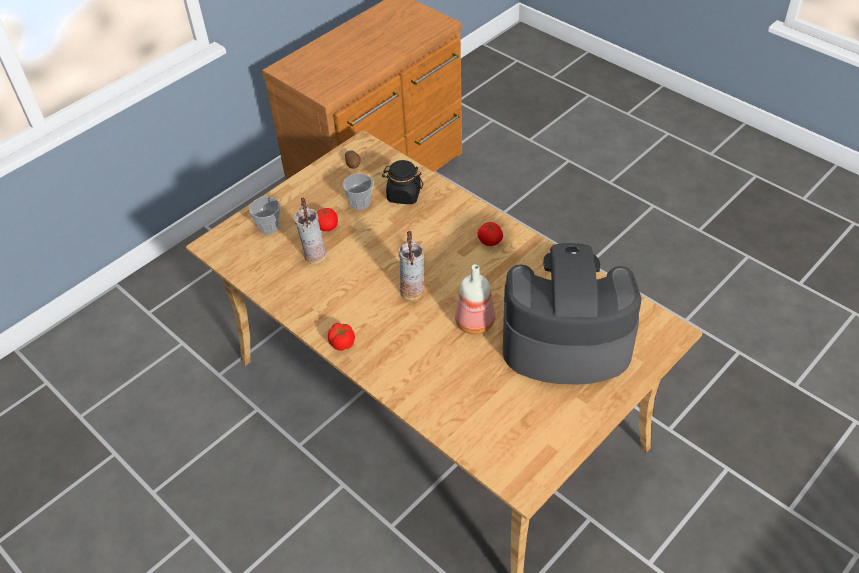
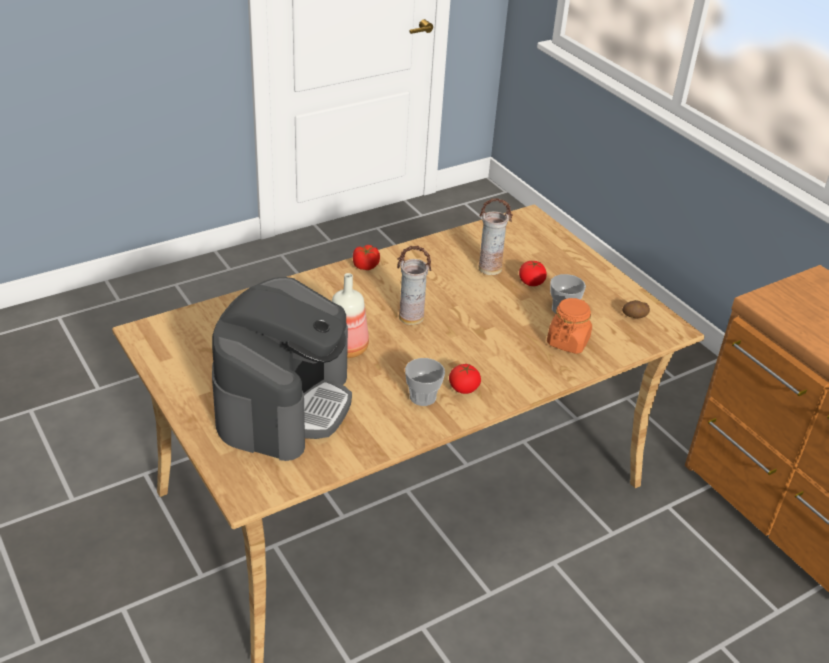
camera: 100 degrees right, 10 degrees down
cup [249,197,280,234] -> cup moved to [405,358,445,406]
black jar [382,160,423,204] -> orange jar [547,298,592,354]

